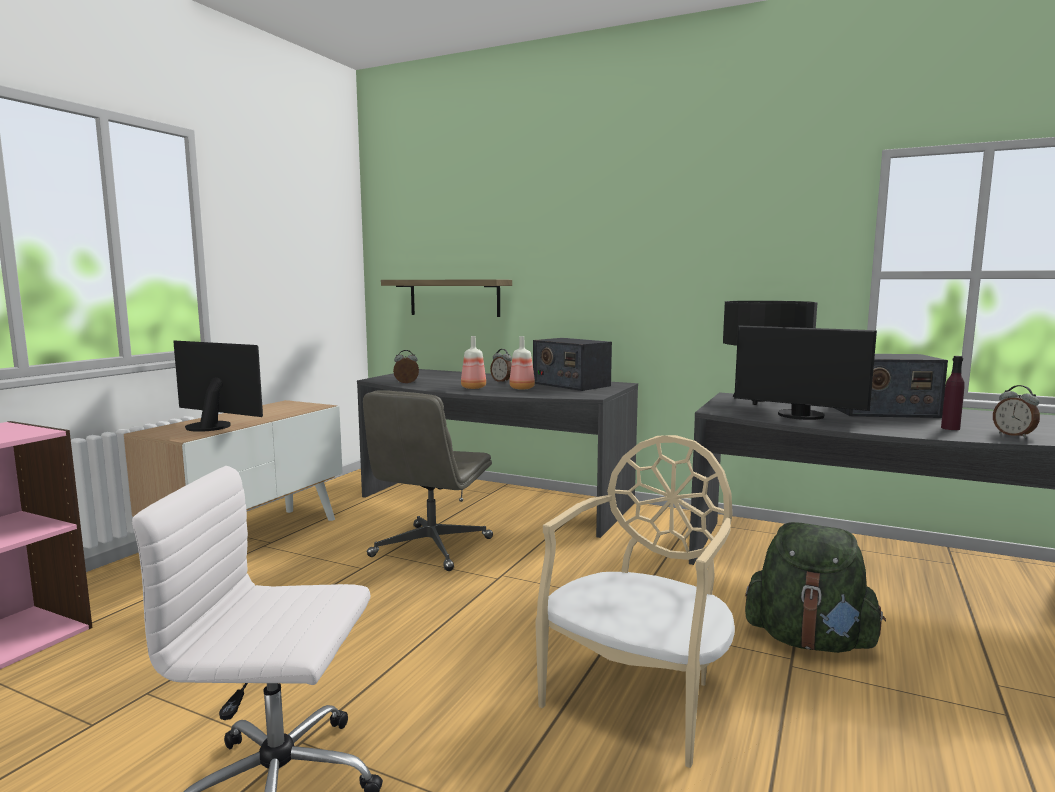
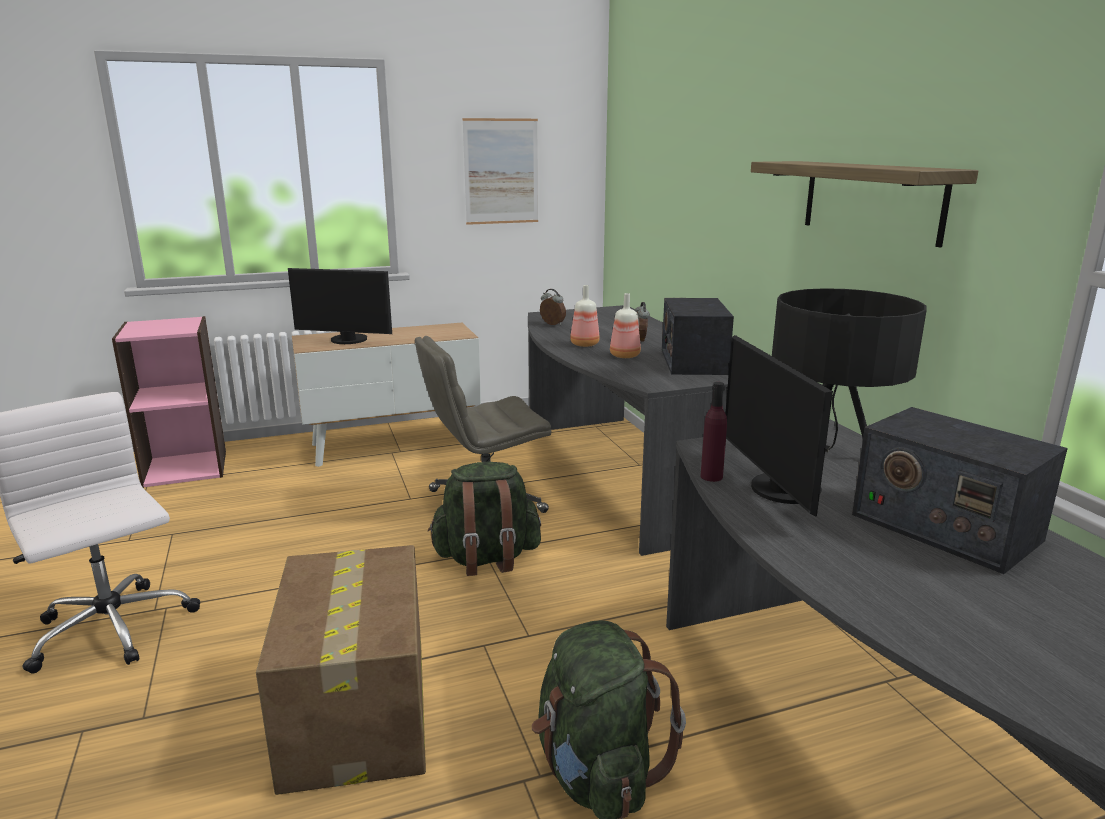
camera: 45 degrees right, 10 degrees up
monitor [173,340,263,432] -> monitor turned 120 degrees clockwise [288,268,392,344]
shelf [381,280,512,317] -> shelf moved to [751,161,978,247]
beige chair [535,435,735,768] -> cardboard box [256,545,426,795]
purple bottle [941,356,965,430] -> purple bottle moved to [701,382,727,482]
alarm clock [993,385,1040,438] -> none
none -> green backpack [428,462,541,576]
none -> picture [462,118,538,225]

